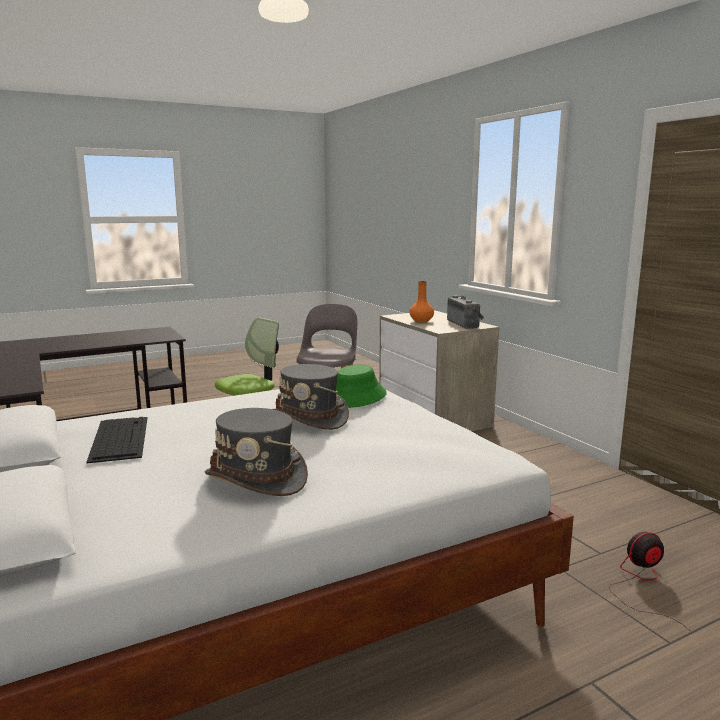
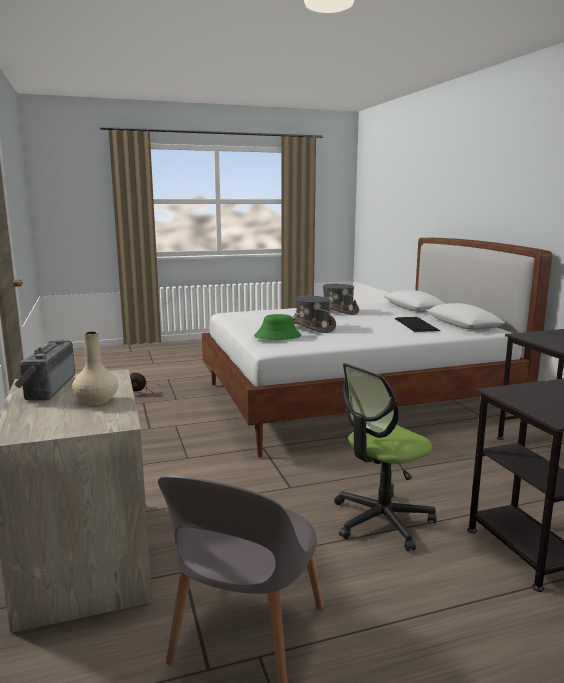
camera: 170 degrees left, 0 degrees up
orange vase [409,281,434,322] -> beige vase [72,331,118,405]

